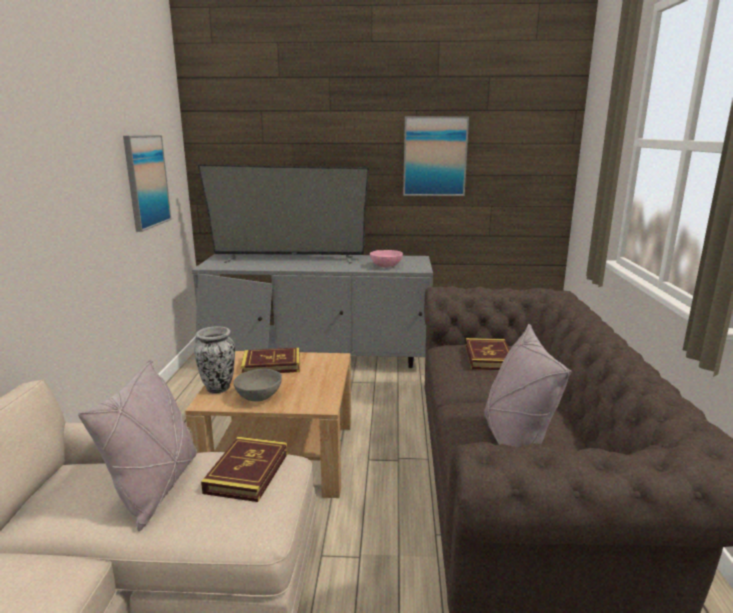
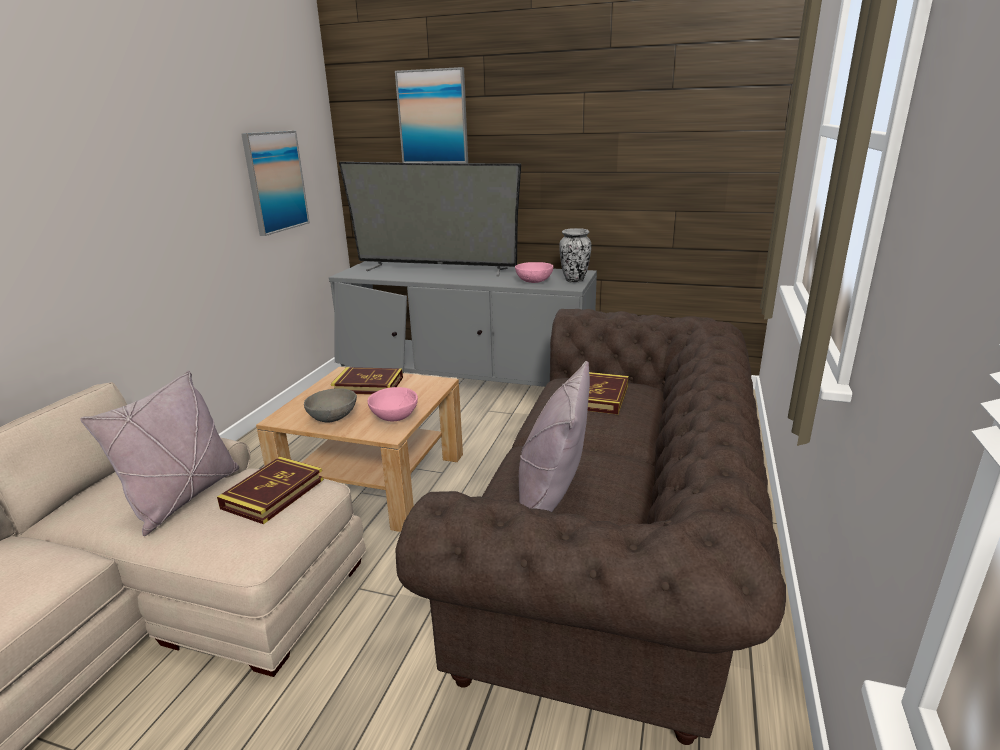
camera: 15 degrees right, 5 degrees up
vase [194,326,235,394] -> vase moved to [559,228,591,283]
picture [403,117,469,196] -> picture moved to [395,67,468,163]
none -> pink bowl [368,387,418,421]

